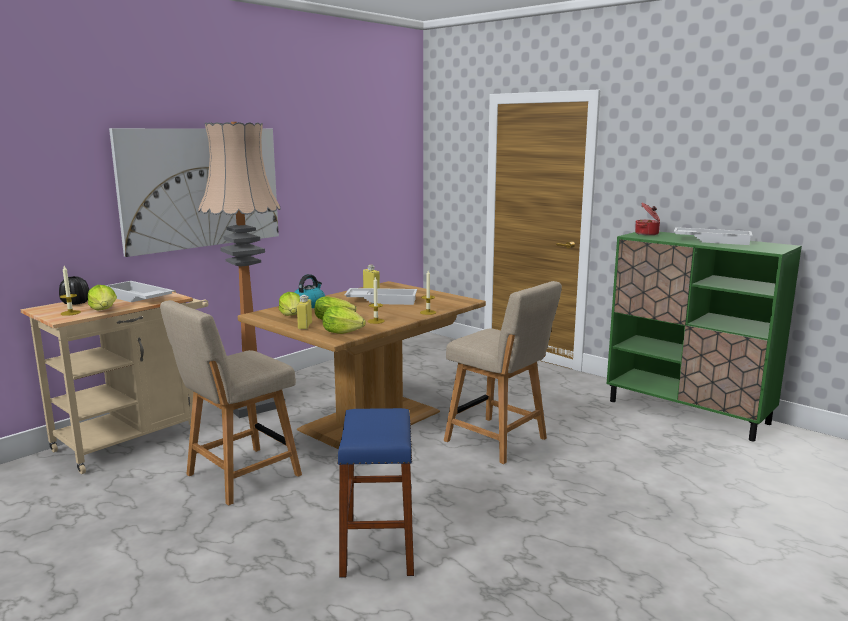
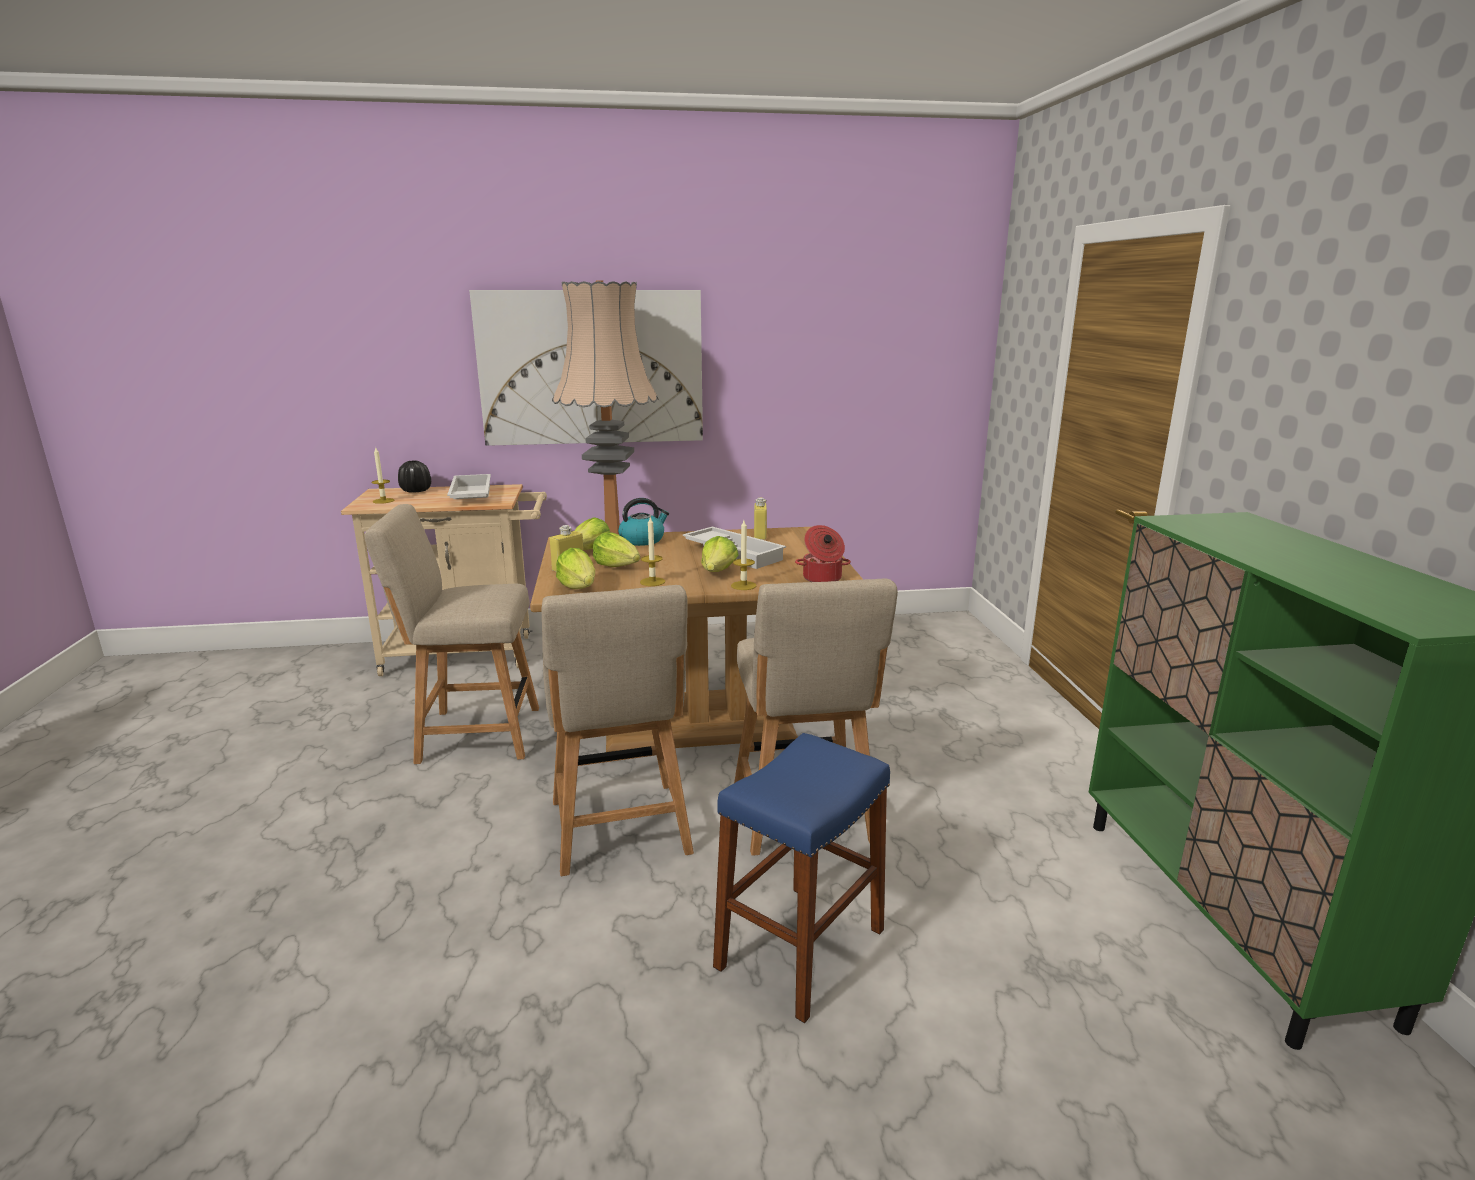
camera: 40 degrees right, 5 degrees up
lettuce [88,285,117,311] -> lettuce moved to [701,536,739,572]
blue stool [337,408,414,578] -> blue stool moved to [713,733,890,1023]
cooking pot [635,203,660,235] -> cooking pot moved to [795,525,851,582]
white tray [674,227,752,245] -> none
none -> beige chair [541,585,694,876]

